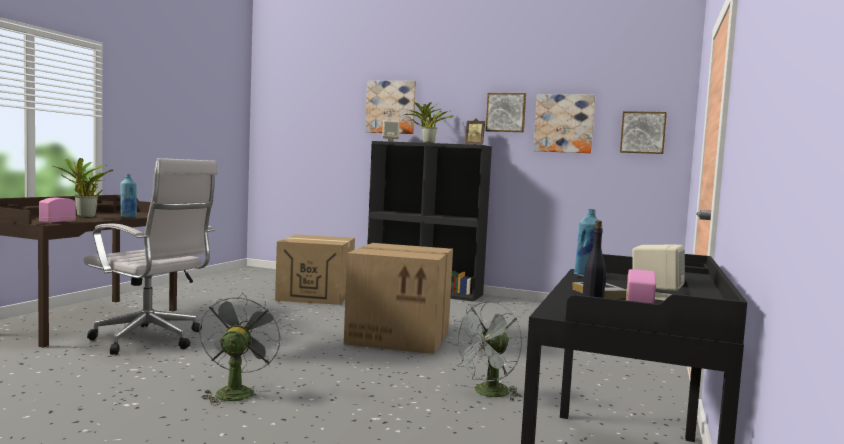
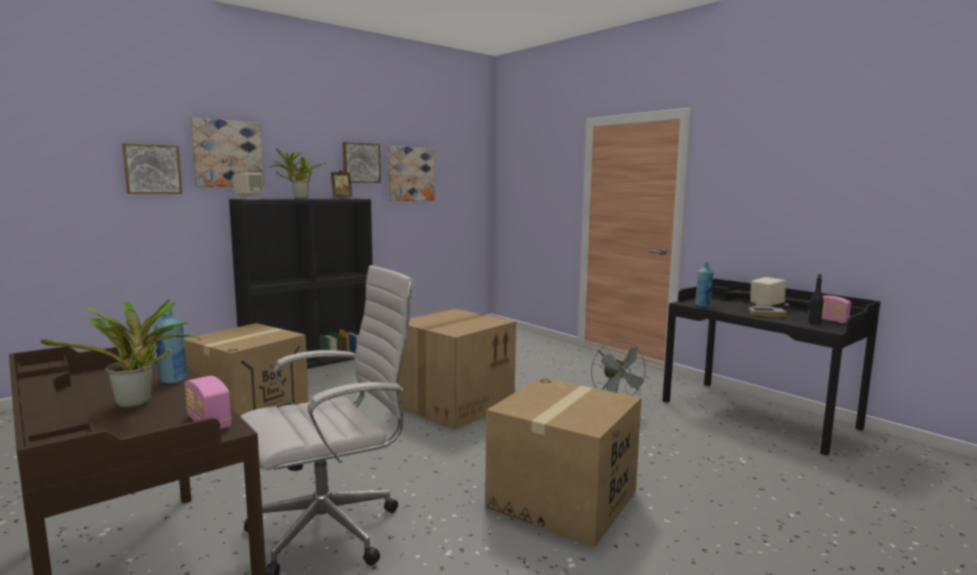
camera: 60 degrees left, 5 degrees up
grey fan [199,293,282,405] -> cardboard box [485,377,642,548]
picture [620,111,667,154] -> picture moved to [122,143,182,194]

